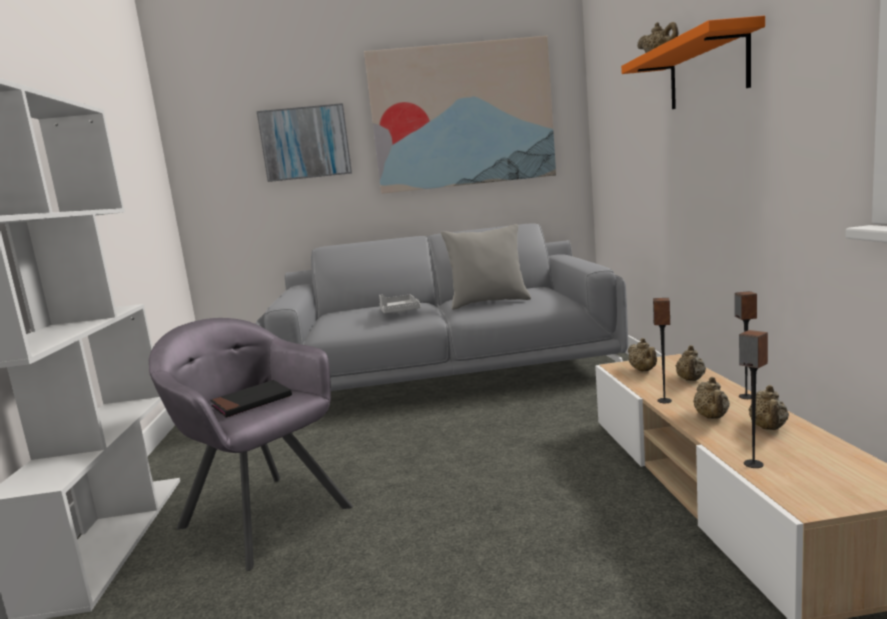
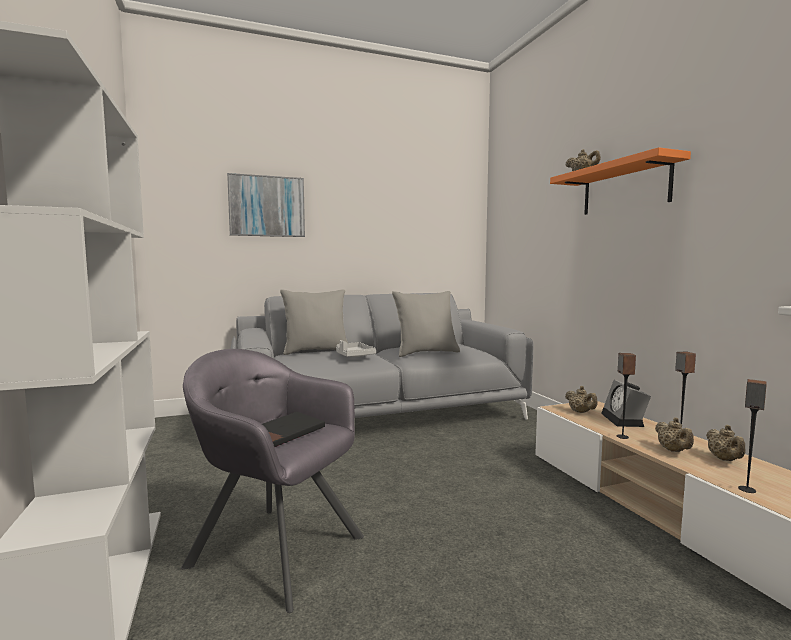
camera: 15 degrees left, 5 degrees down
picture [364,36,556,194] -> none
beige teapot [676,345,706,381] -> alarm clock [601,380,651,427]
none -> grey pillow [280,289,348,355]

